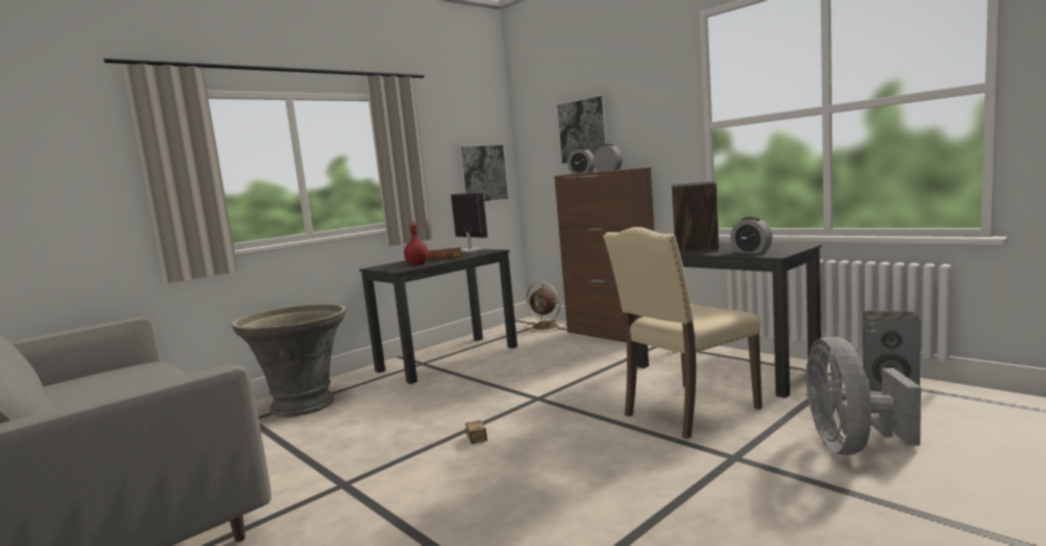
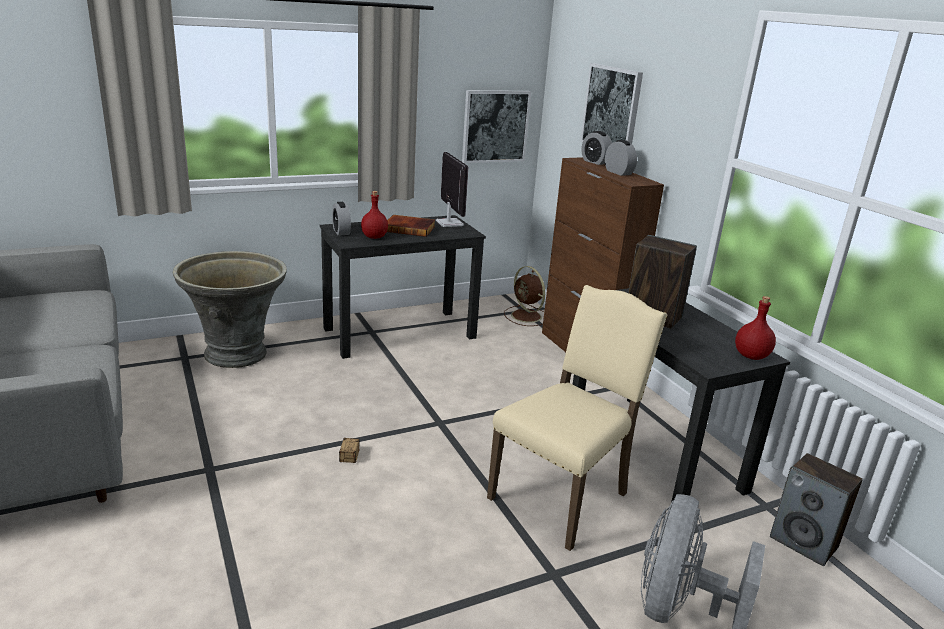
camera: 15 degrees right, 15 degrees up
beige chair [603,227,762,439] -> beige chair turned 150 degrees clockwise [487,285,667,551]
alarm clock [730,217,772,254] -> alarm clock moved to [332,202,351,236]
none -> red bottle [735,296,776,360]

